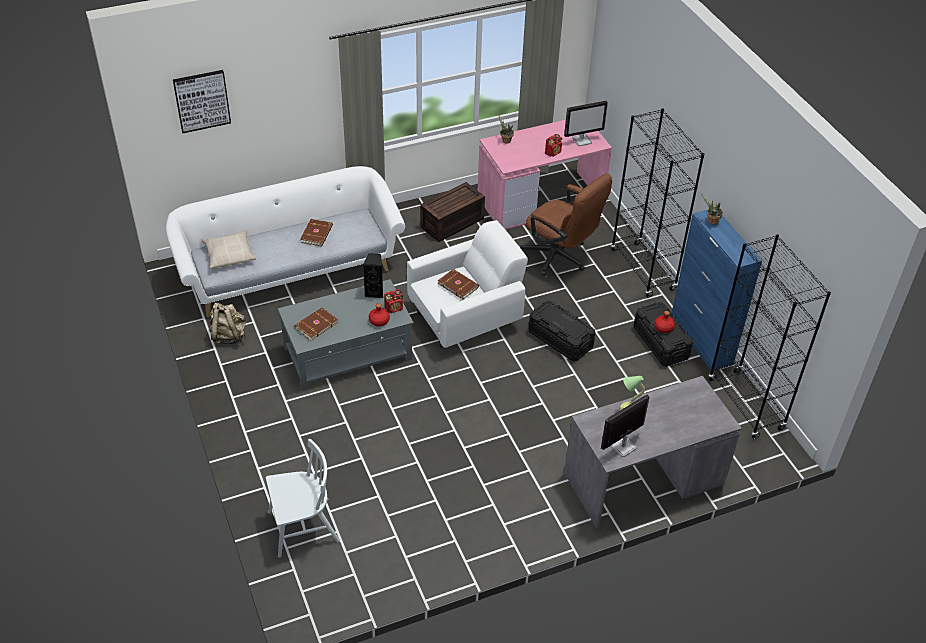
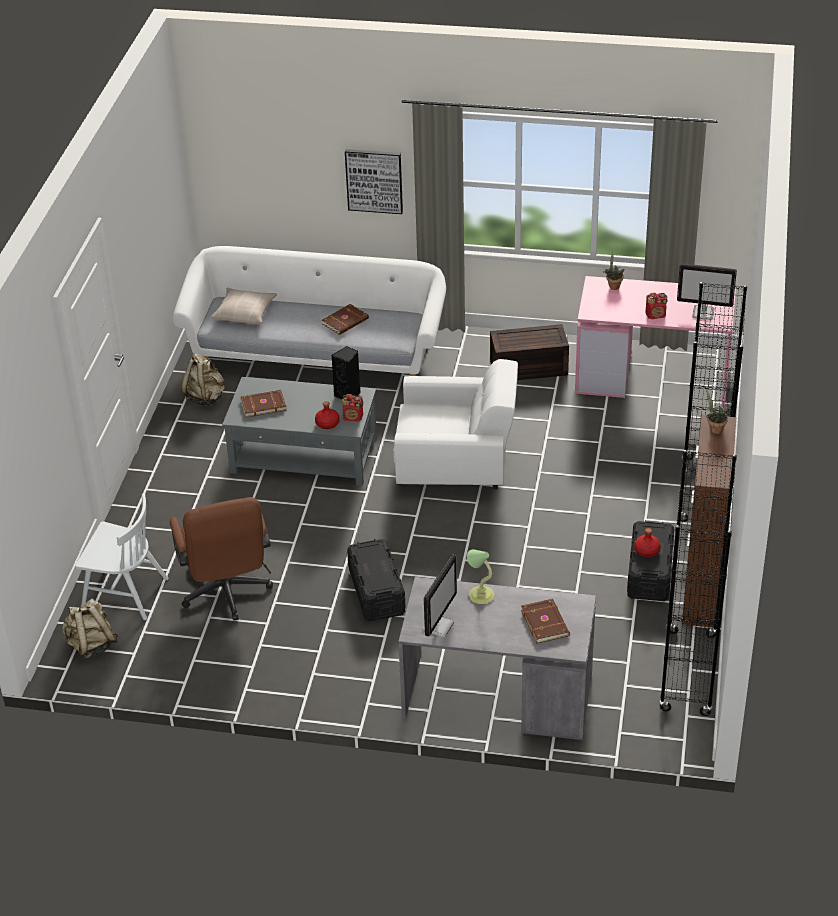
camera: 35 degrees right, 5 degrees down
picture [173,70,231,133] -> picture moved to [345,149,403,214]
brown book [438,269,479,299] -> brown book moved to [521,599,570,644]
brown office chair [520,173,612,276] -> brown office chair moved to [170,497,273,621]
black storage box [529,301,595,361] -> black storage box moved to [347,539,406,621]
monitor [601,395,649,457] -> monitor turned 120 degrees clockwise [423,554,457,637]
blue cabinet [672,210,762,370] -> brown cabinet [682,414,736,628]
none -> beige backpack [62,598,118,659]

